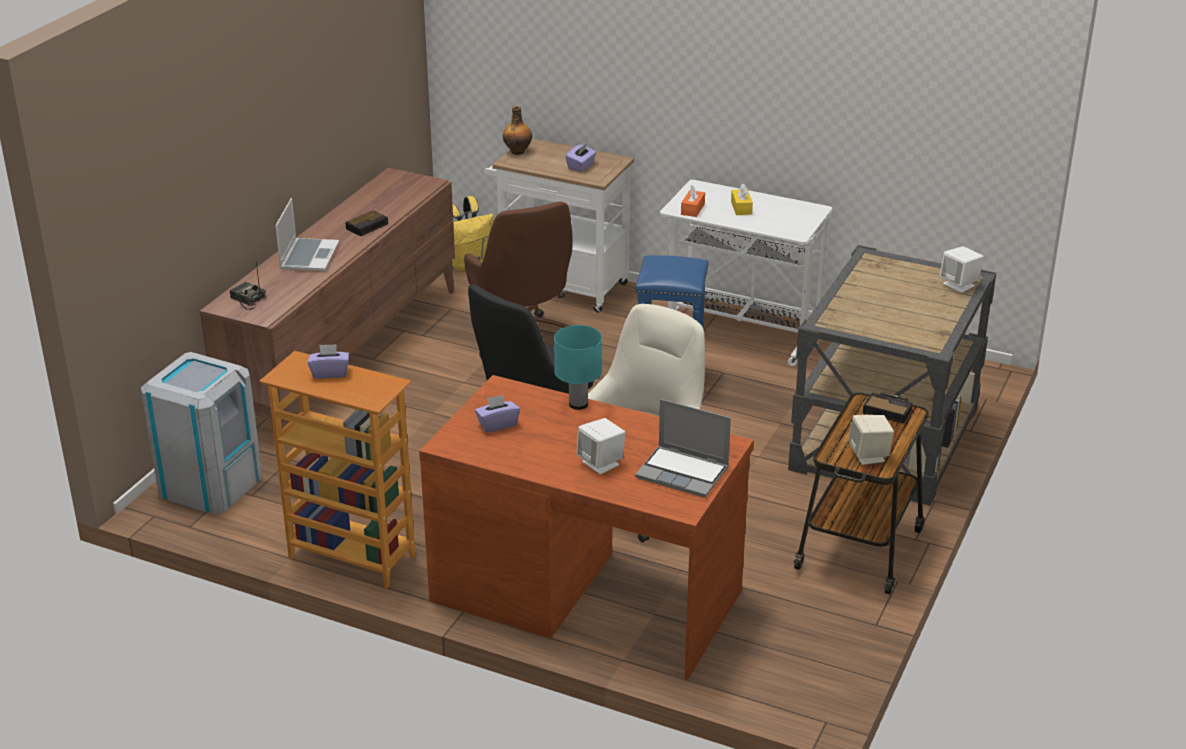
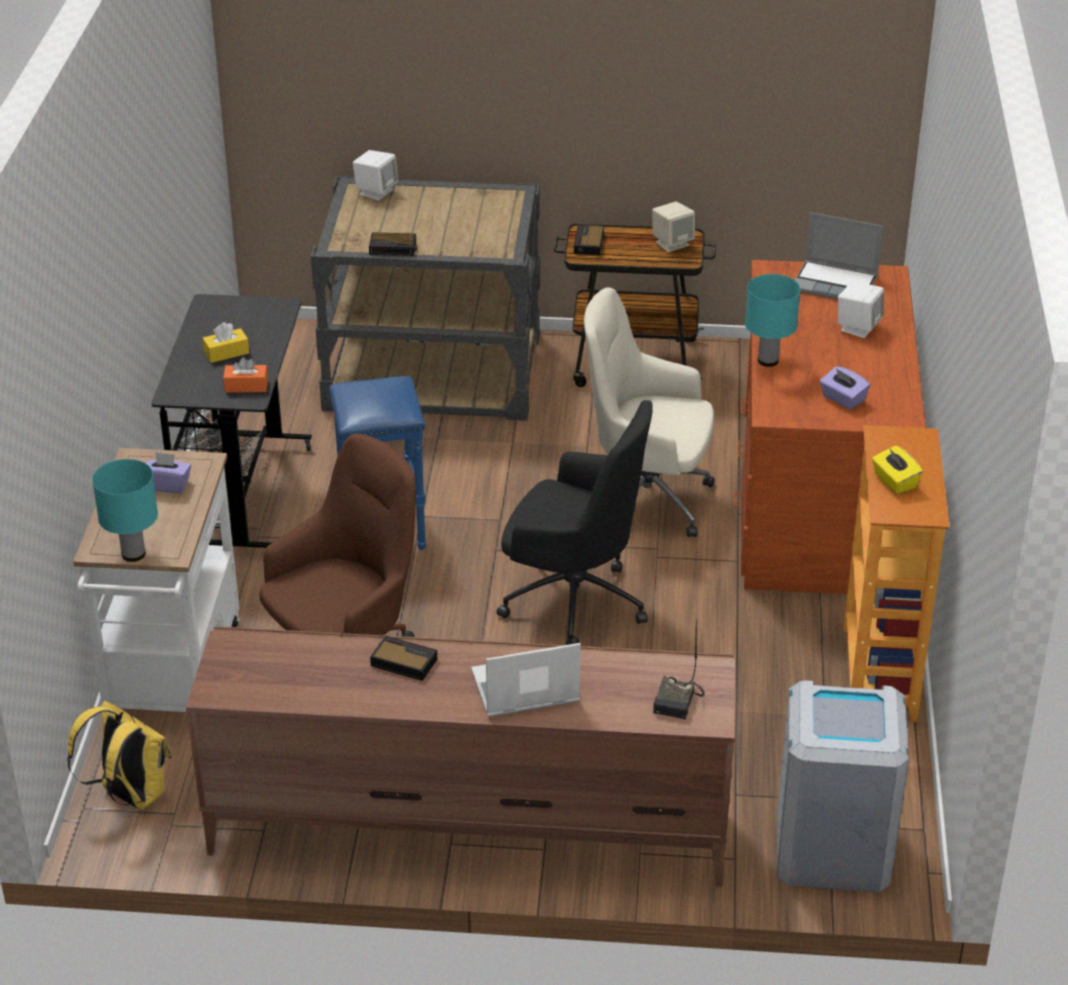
camera: 110 degrees left, 5 degrees up
purple tissue box [308,344,349,379] -> yellow tissue box [872,445,923,494]
bottle [503,106,532,155] -> turquoise table lamp [92,459,158,562]
laptop [635,399,731,497] -> laptop turned 105 degrees clockwise [795,212,883,300]
white desk [660,180,833,366] -> black desk [152,294,312,548]
none -> alarm clock [369,232,417,256]

